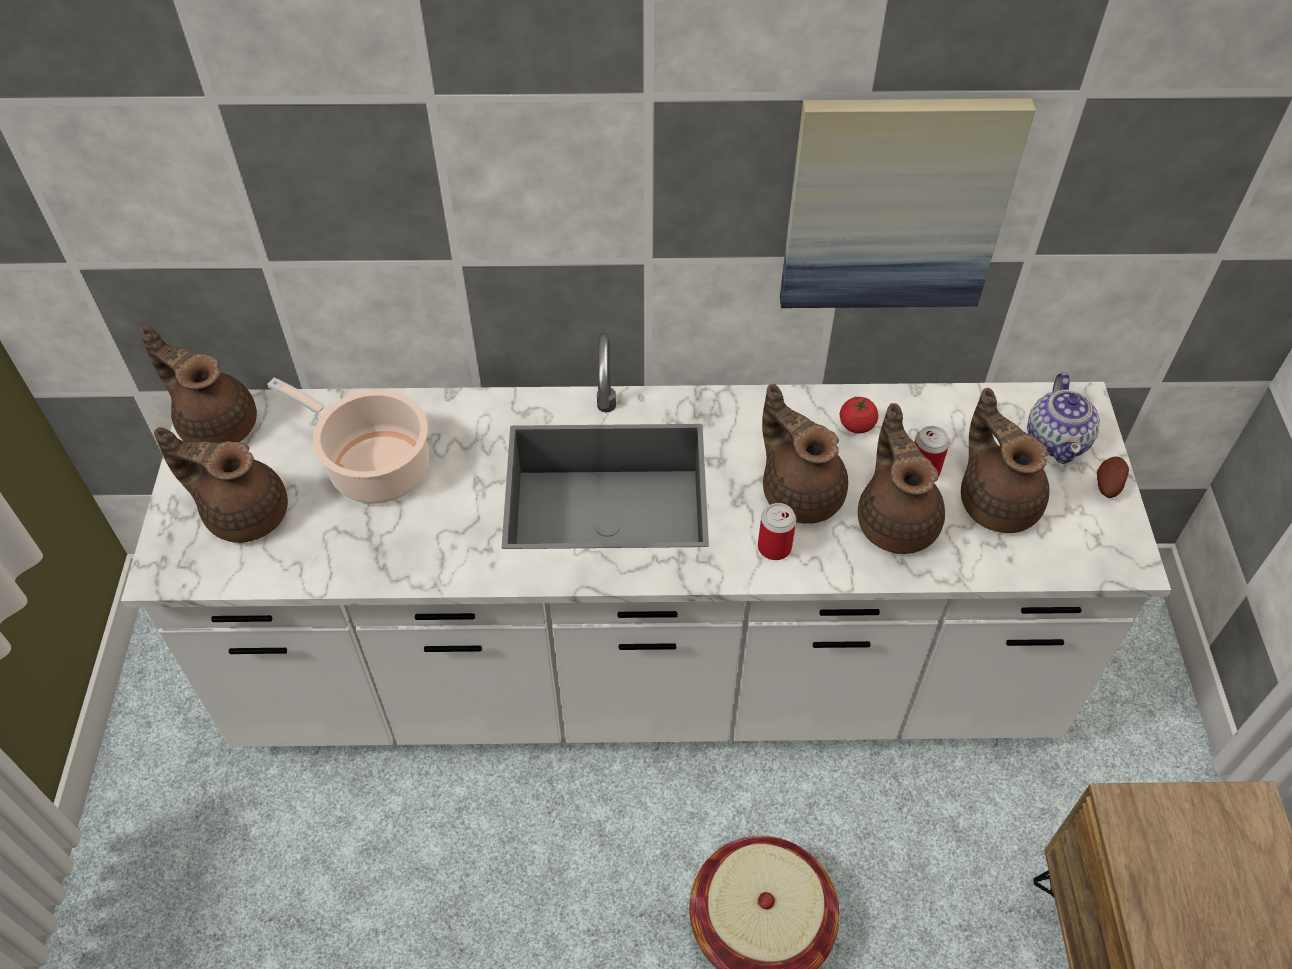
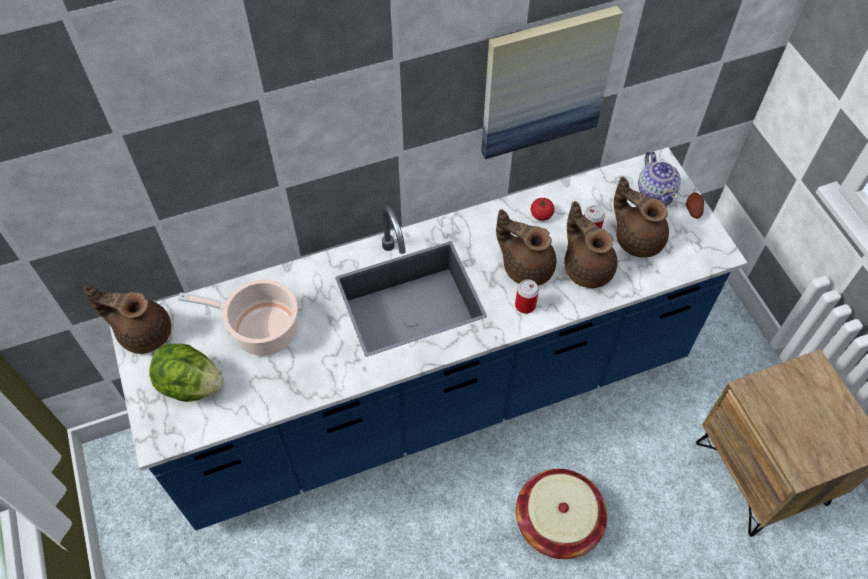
camera: 20 degrees left, 5 degrees up
white counter [121,332,1171,747] -> blue counter [110,147,748,531]
brown teapot [154,427,288,543] -> lettuce [149,343,224,402]

